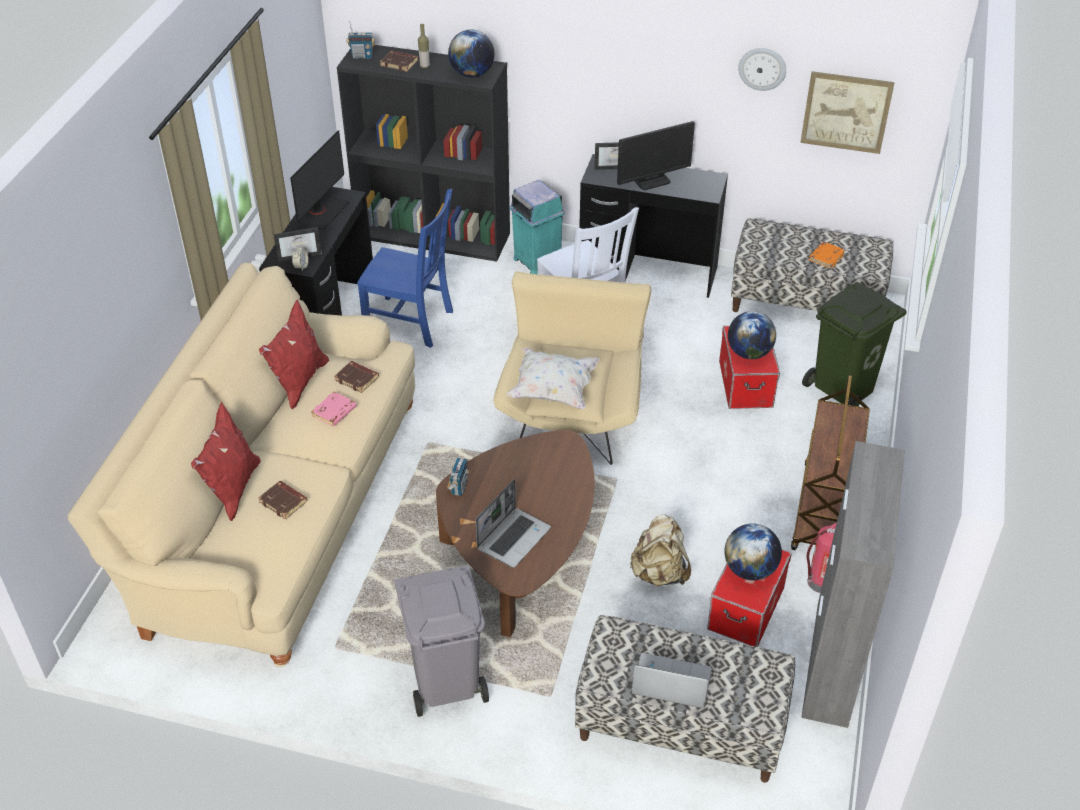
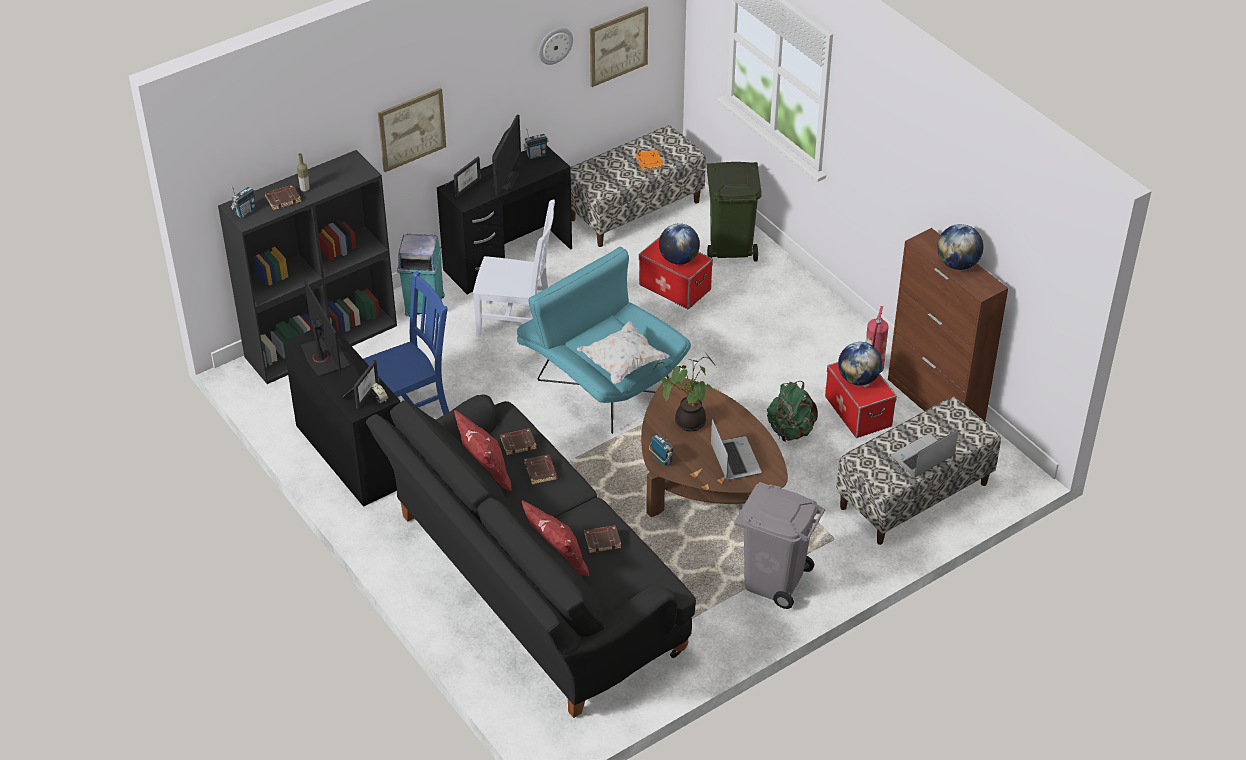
camera: 50 degrees left, 0 degrees up
beige sofa [67,263,415,667] -> black sofa [366,394,696,718]
pink book [311,392,357,427] -> brown book [524,455,557,485]
globe [448,30,495,78] -> globe moved to [937,224,983,270]
beige armchair [493,271,651,465] -> turquoise armchair [517,247,691,434]
beige backpack [629,514,691,586] -> green backpack [767,381,818,442]
brown cart [791,375,870,550] -> none
grey cabinet [801,441,905,728] -> brown cabinet [888,228,1008,421]
none -> picture [378,88,446,172]
none -> radio [523,129,549,159]
none -> potted plant [653,352,716,431]

